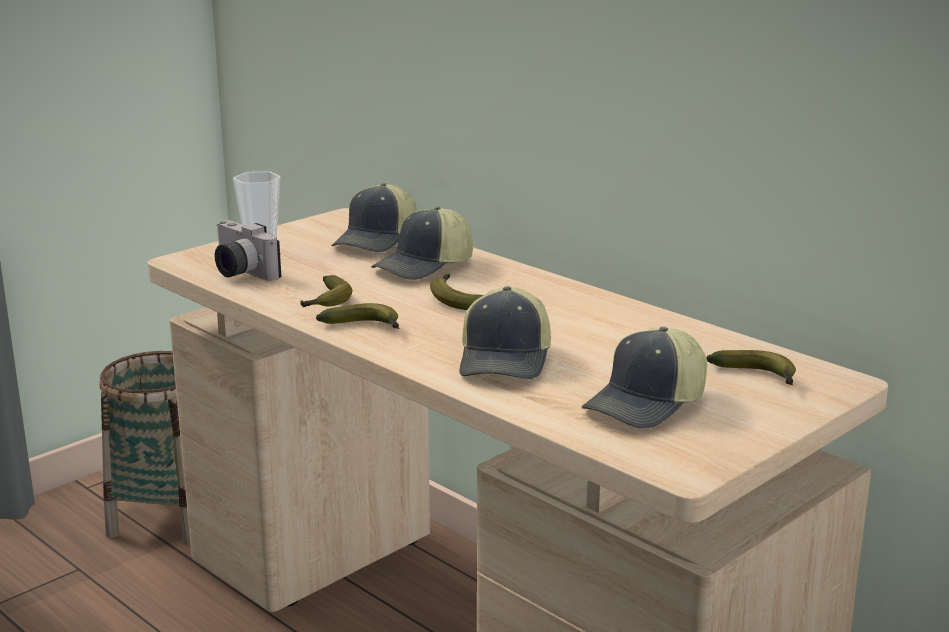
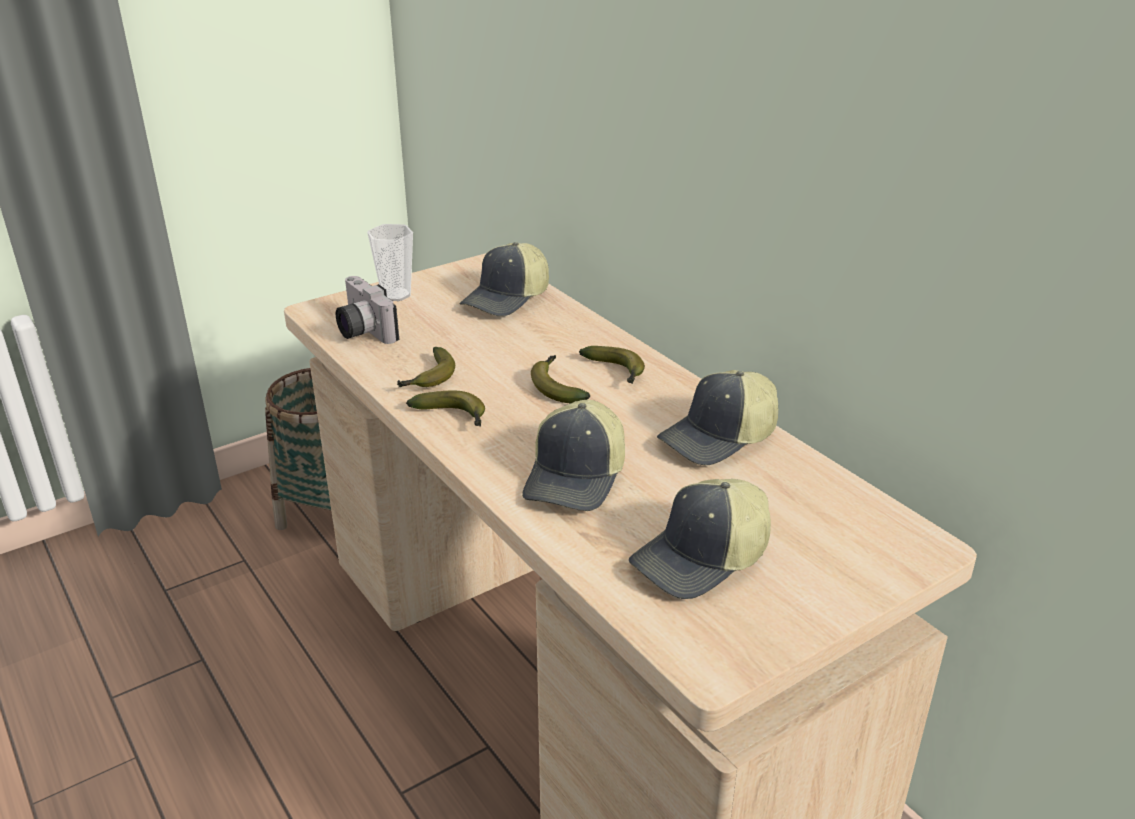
camera: 10 degrees right, 10 degrees up
cap [371,206,473,280] -> cap moved to [657,370,778,465]
banana [706,350,796,386] -> banana moved to [579,346,645,384]

